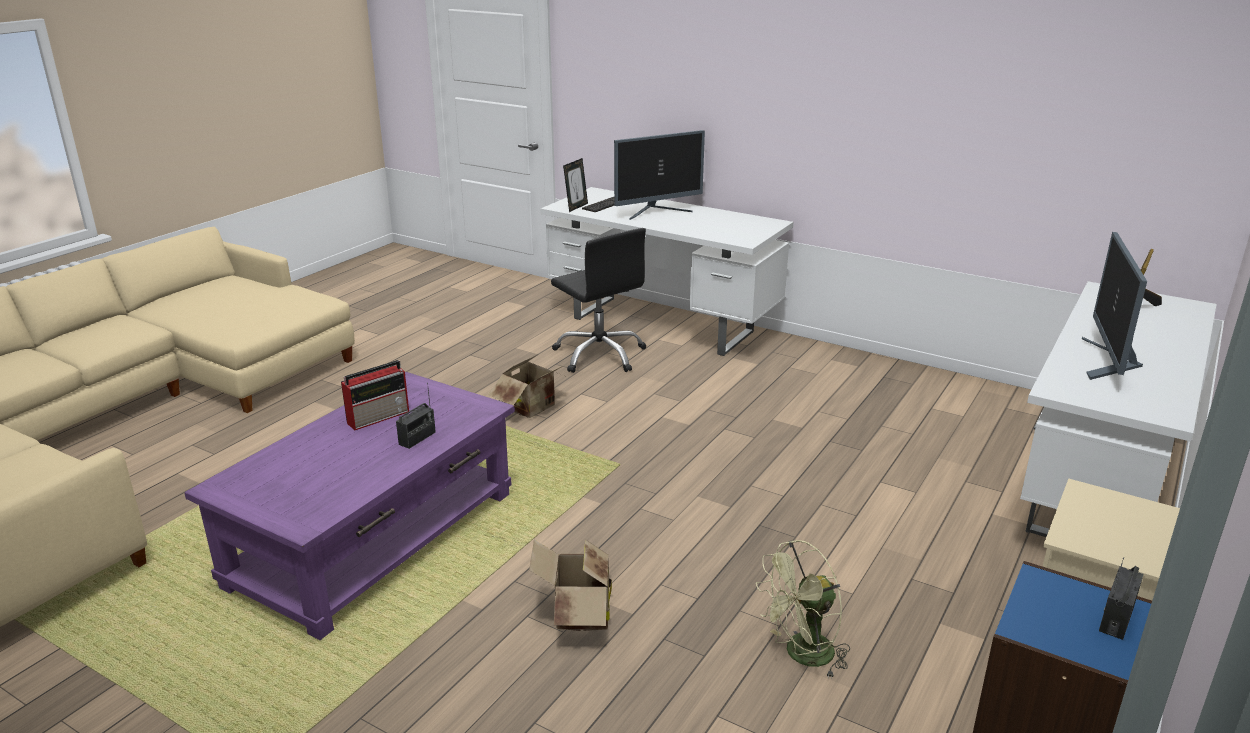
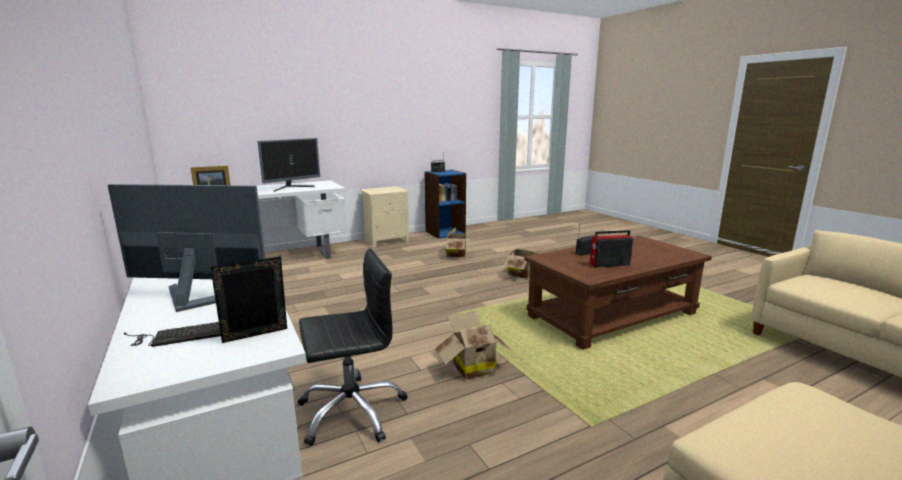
camera: 150 degrees left, 10 degrees down
purple coffee table [184,372,515,640] -> brown coffee table [524,235,712,350]
black office chair [551,228,646,373] -> black office chair turned 75 degrees clockwise [298,249,408,446]
green fan [756,540,850,679] -> cardboard box [446,227,475,258]

